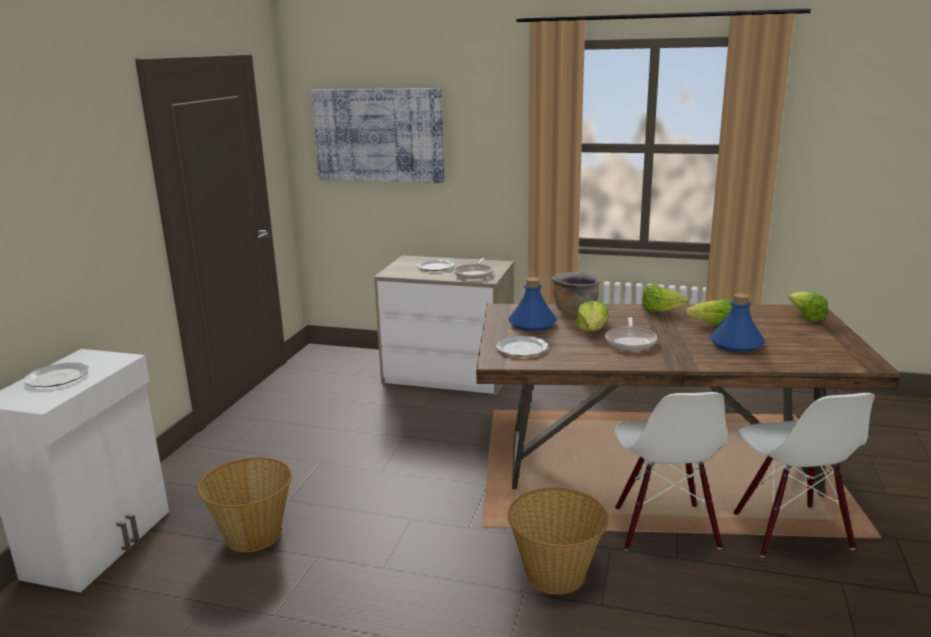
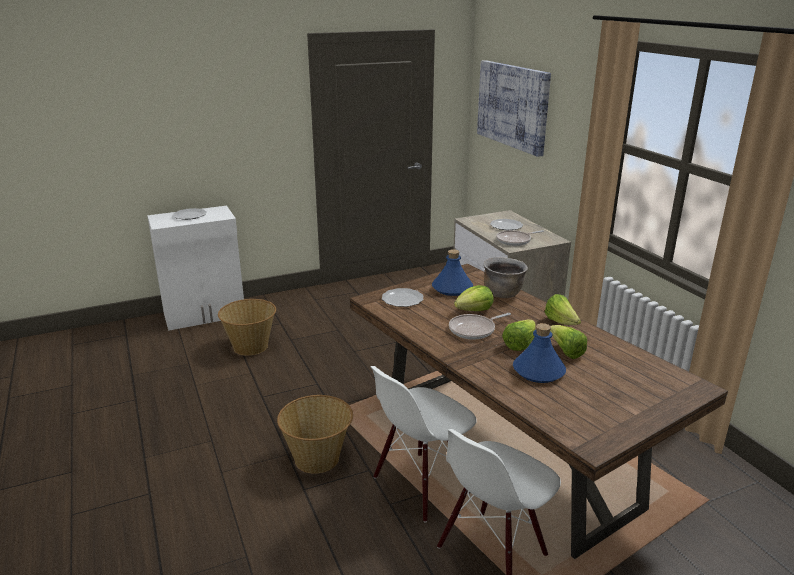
camera: 50 degrees right, 5 degrees up
lettuce [788,292,828,322] -> lettuce moved to [502,320,536,351]

